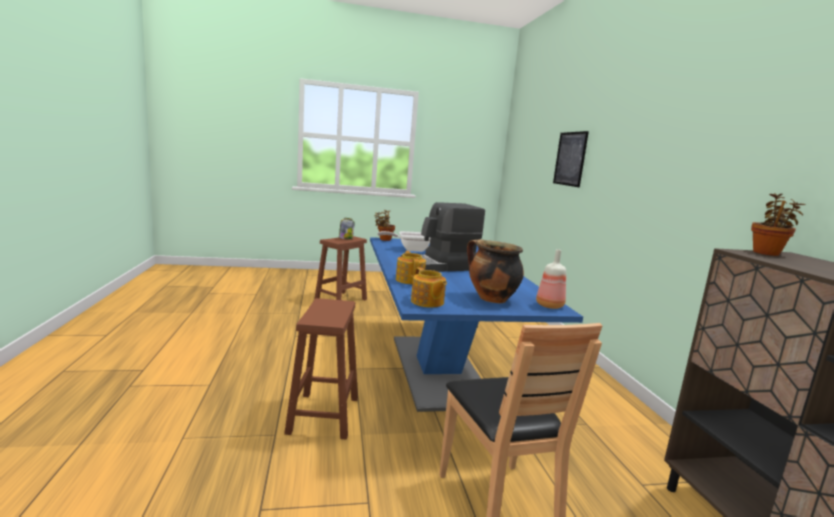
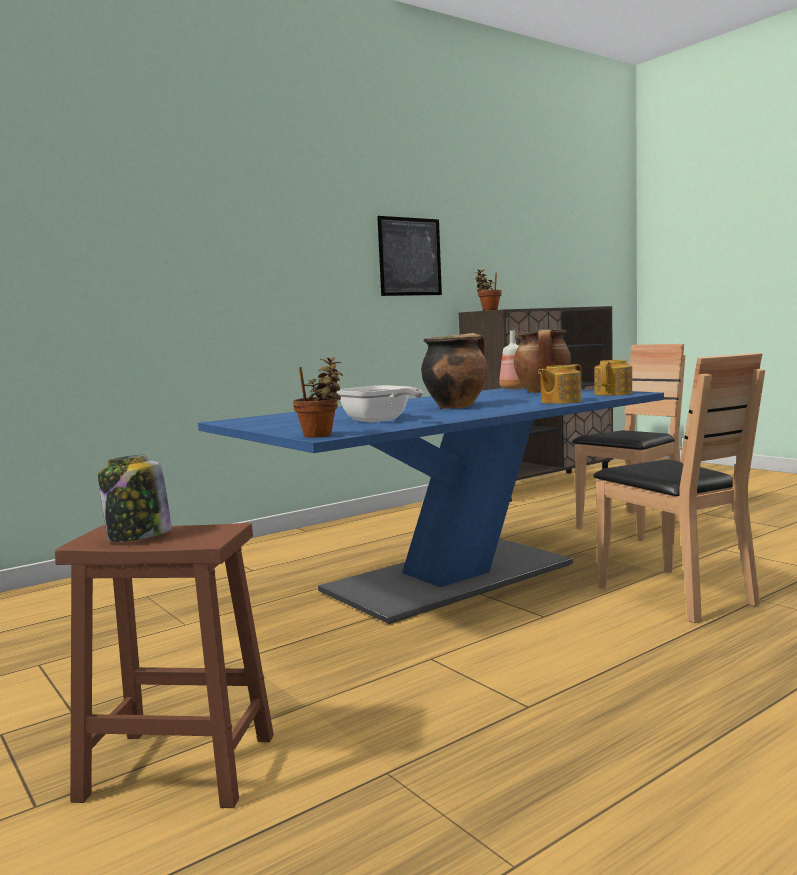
camera: 115 degrees left, 5 degrees down
brown stool [284,298,358,440] -> brown chair [593,353,765,623]
coffee machine [401,202,485,272] -> cooking pot [421,333,488,409]
picture [553,131,589,187] -> picture moved to [377,216,442,296]

